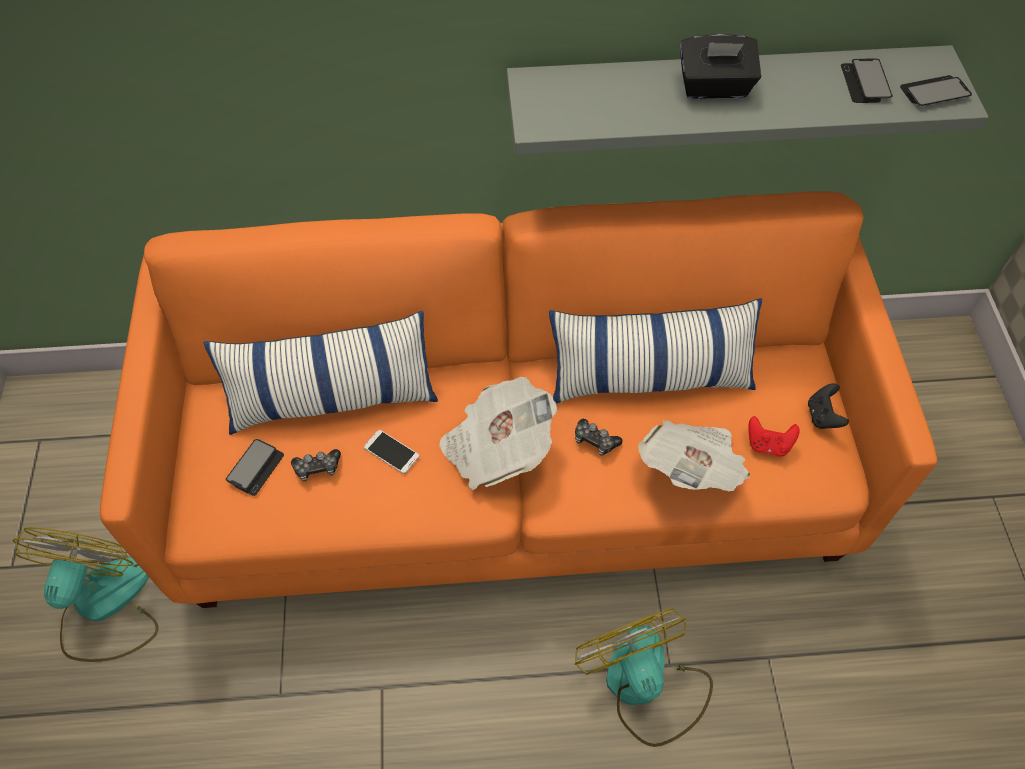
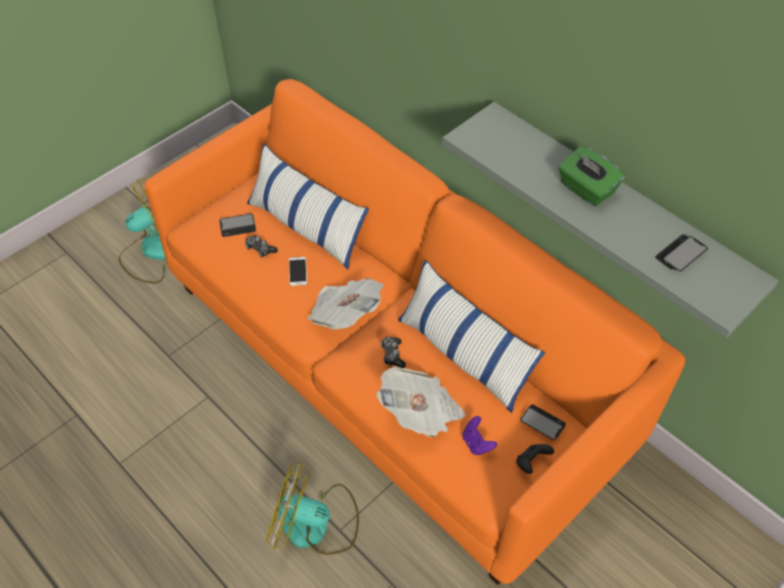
camera: 50 degrees right, 5 degrees down
fan [575,608,713,747] -> fan turned 105 degrees counterclockwise [266,462,359,555]
black tissue box [680,34,761,99] -> green tissue box [558,146,625,207]
red game controller [748,416,800,457] -> purple game controller [462,416,497,455]
phone [900,75,972,106] -> phone moved to [520,404,566,440]

